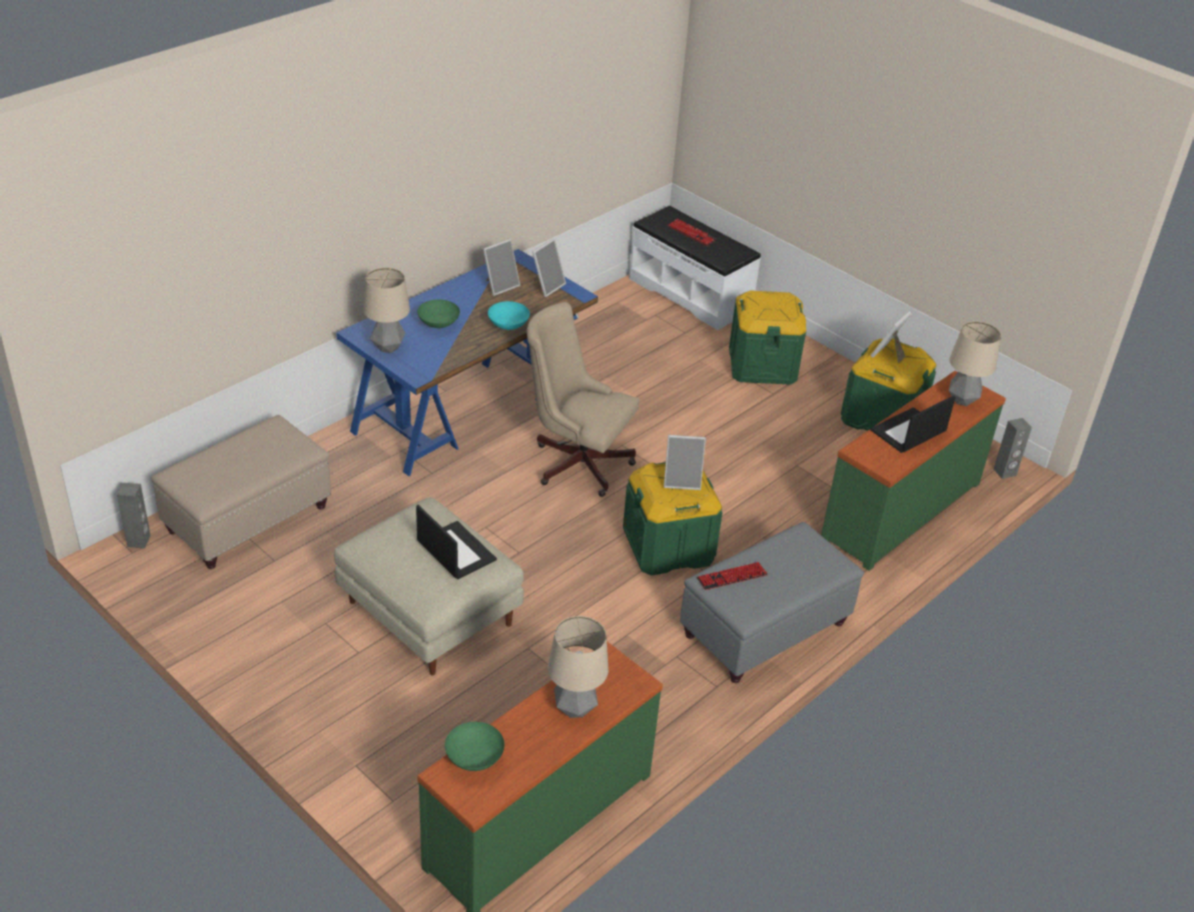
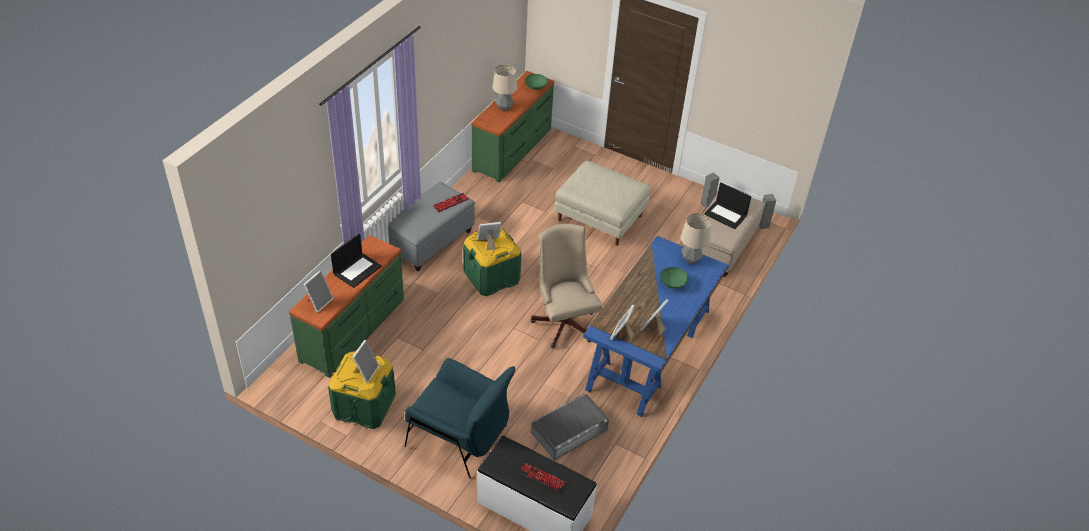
camera: 165 degrees right, 5 degrees up
laptop [416,505,497,579] -> laptop moved to [704,183,752,229]
turquoise bowl [488,301,530,330] -> none
beige office chair [527,302,639,497] -> beige office chair turned 120 degrees counterclockwise [531,224,603,348]
green storage box [729,291,806,385] -> blue armchair [404,358,515,479]
table lamp [949,321,1001,406] -> picture frame [304,270,334,313]
grey speaker [994,418,1032,479] -> grey speaker moved to [700,173,720,209]
none -> grey storage box [531,394,609,460]

